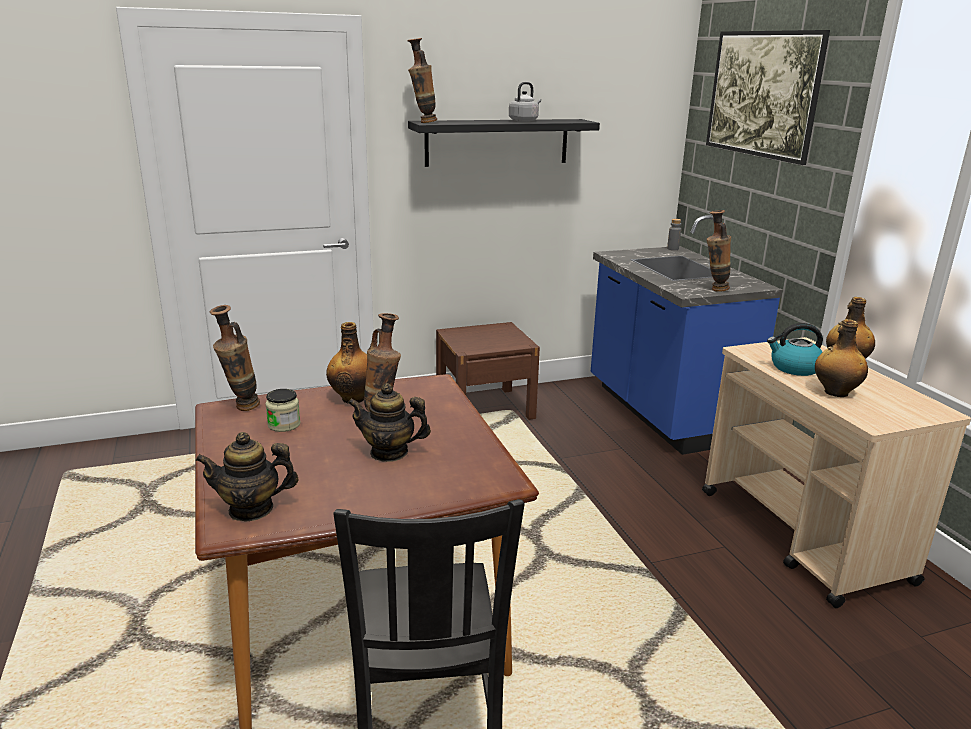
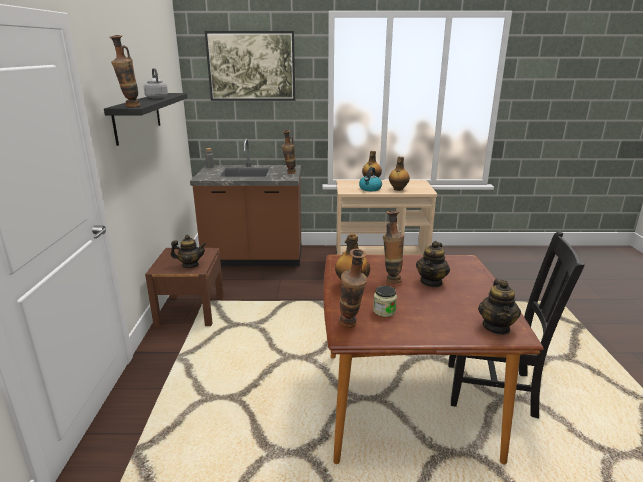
camera: 70 degrees left, 0 degrees up
blue counter [591,215,783,455] -> brown counter [190,139,301,266]
none -> teapot [171,235,206,268]

